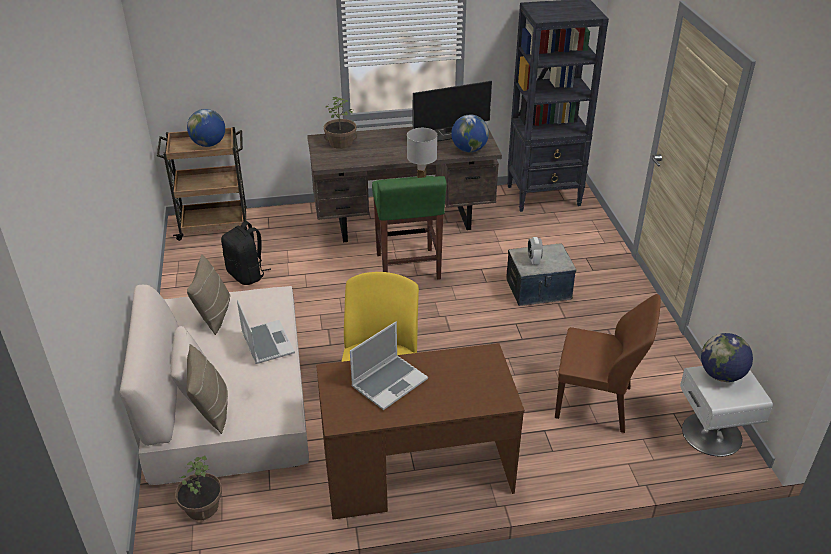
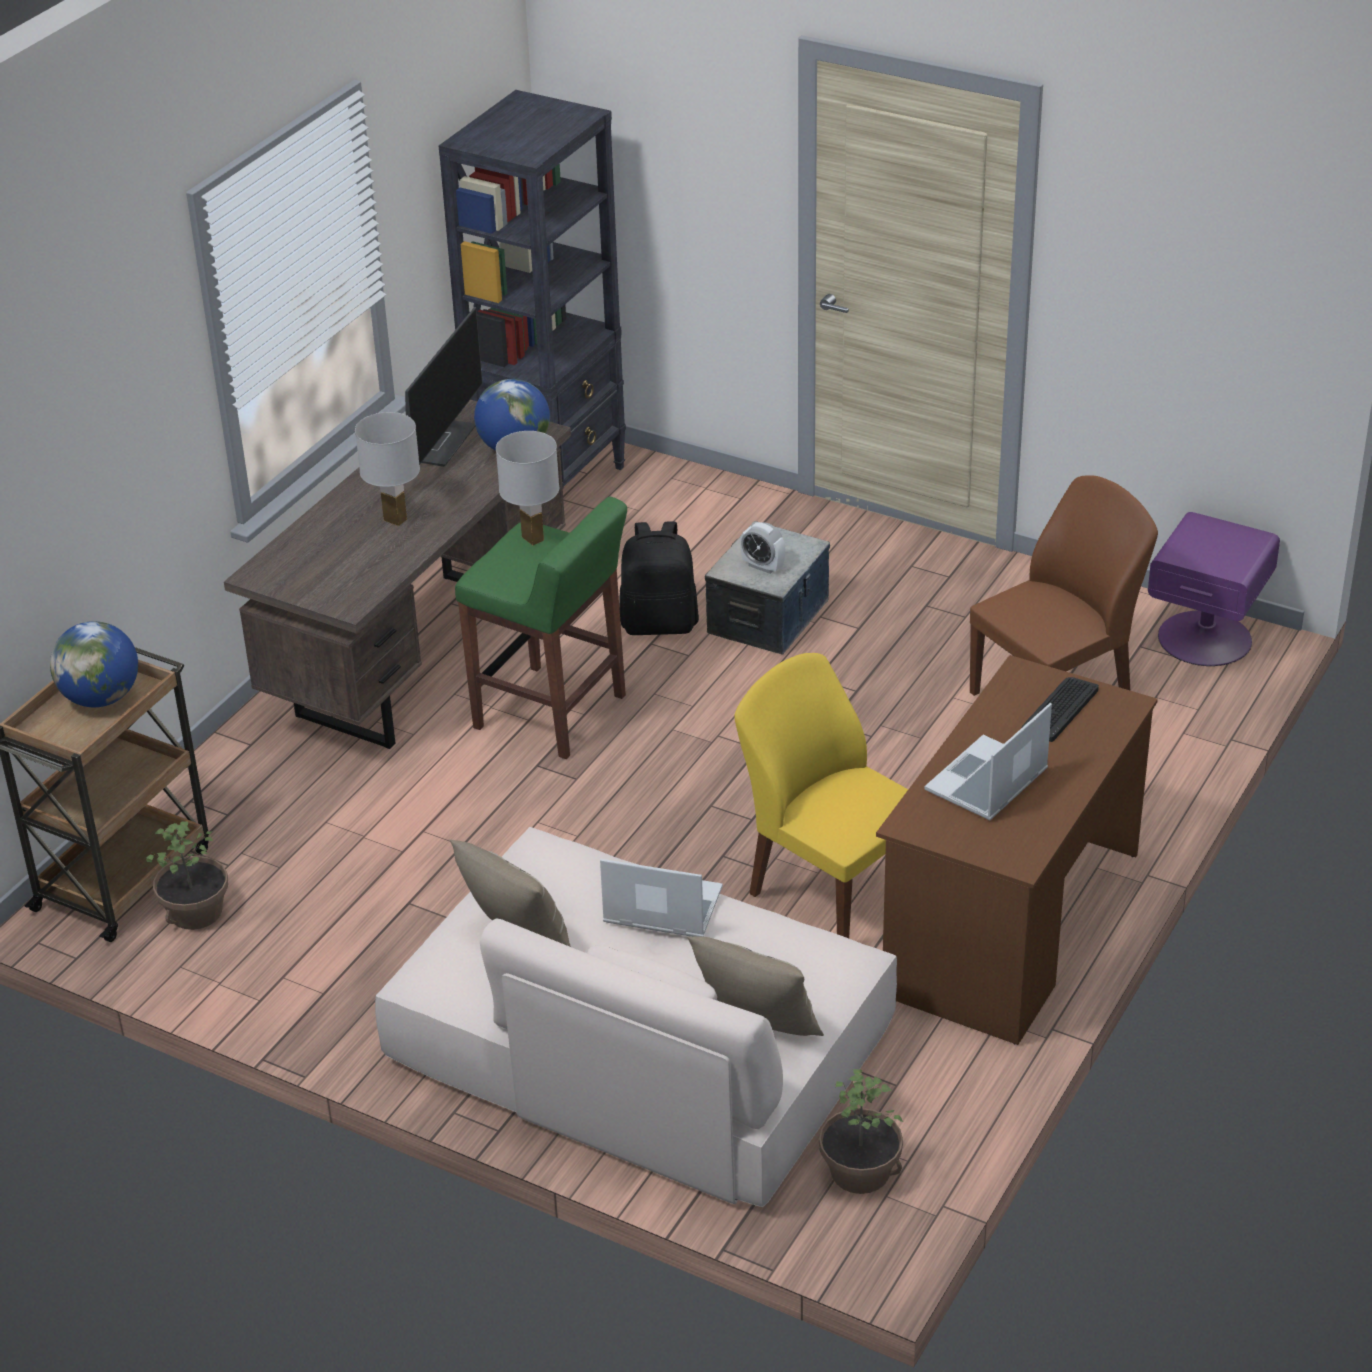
camera: 50 degrees left, 0 degrees up
black backpack [221,221,271,285] -> black backpack moved to [619,521,699,635]
potted plant [324,97,357,149] -> potted plant moved to [146,821,228,930]
laptop [350,322,428,410] -> laptop turned 135 degrees counterclockwise [924,703,1052,820]
white nightstand [680,366,773,457] -> purple nightstand [1148,512,1280,666]
globe [701,333,753,382] -> none
none -> white table lamp [355,412,420,526]
none -> keyboard [1022,677,1099,742]

